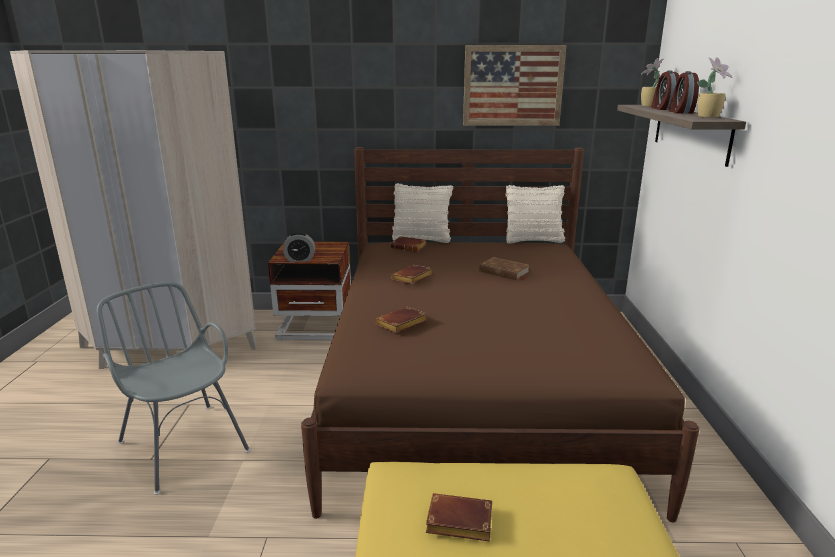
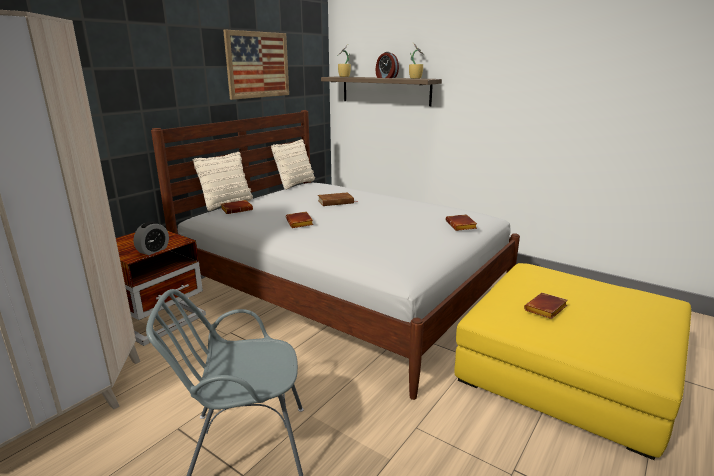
camera: 55 degrees left, 0 degrees up
brown bed [301,147,699,522] -> white bed [151,110,520,400]
brown book [375,307,427,333] -> brown book moved to [446,214,477,231]
alarm clock [652,70,679,110] -> none

